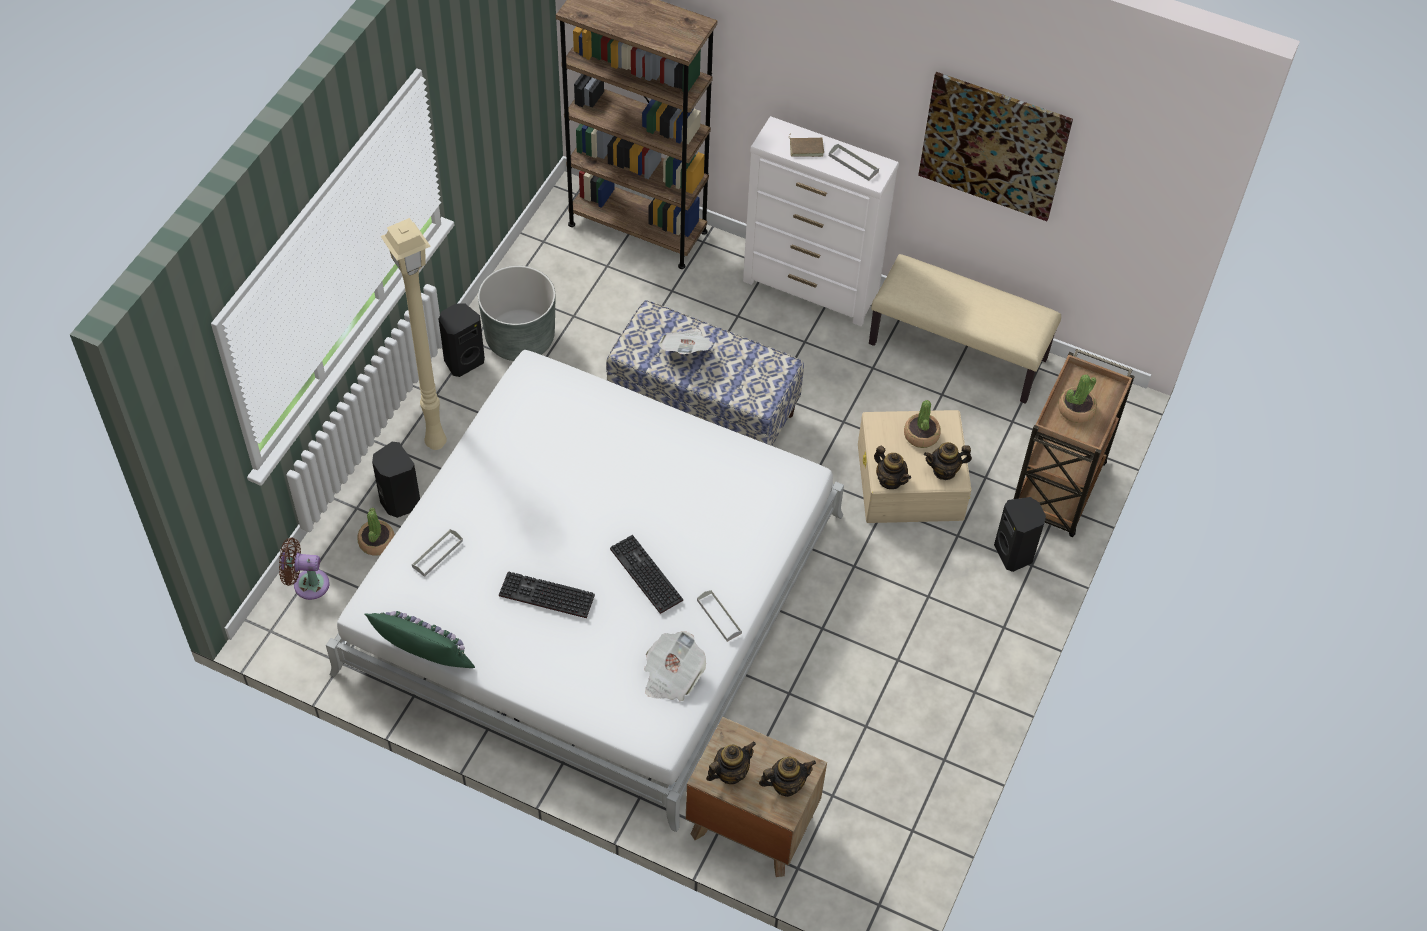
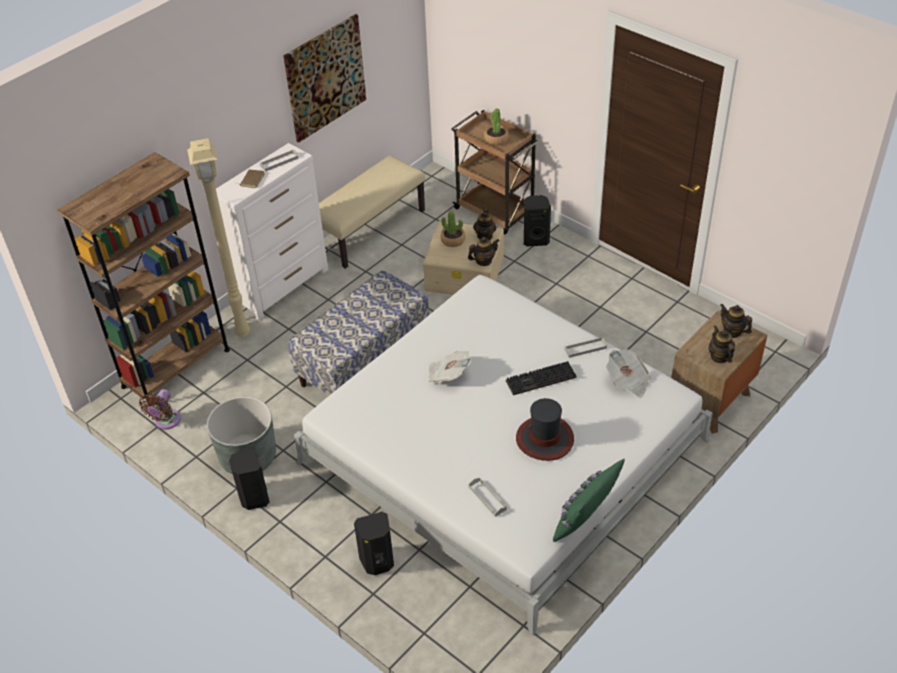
camera: 70 degrees left, 10 degrees down
brown fan [279,538,330,600] -> brown fan moved to [139,389,181,429]
potted plant [357,508,395,556] -> none
beige floor lamp [380,218,447,450] -> beige floor lamp moved to [187,138,250,337]
keyboard [499,571,595,618] -> hat [516,398,574,461]
newspaper [658,329,714,354] -> newspaper moved to [429,351,471,383]
teapot [759,757,816,797] -> teapot turned 45 degrees counterclockwise [720,304,752,338]

